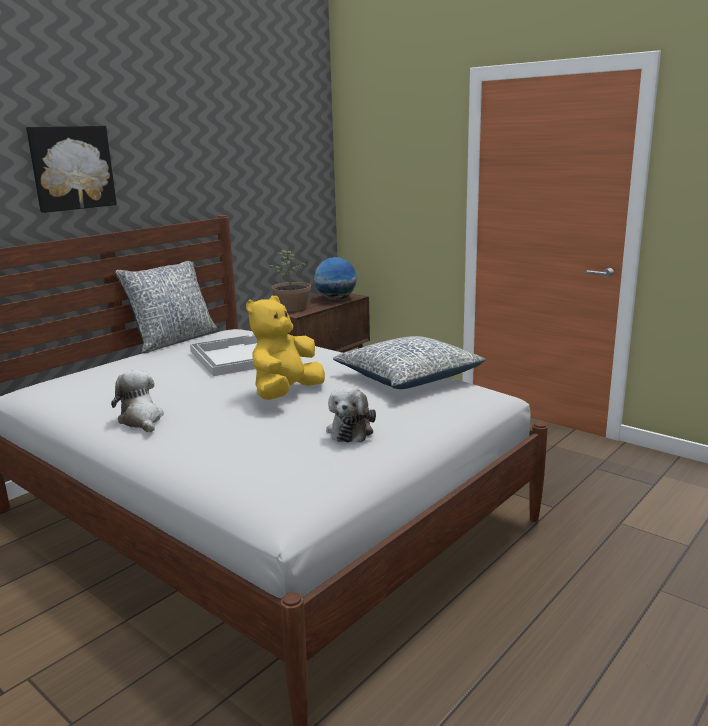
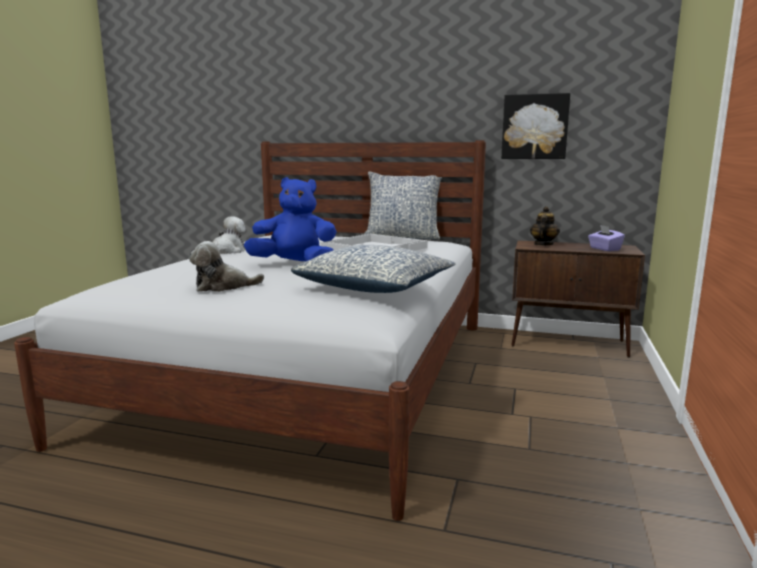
camera: 65 degrees right, 5 degrees down
picture [26,126,117,213] -> picture moved to [501,93,570,159]
yellow plush toy [246,296,325,400] -> blue plush toy [244,177,337,261]
potted plant [270,250,311,312] -> teapot [530,206,560,245]
globe [314,257,357,300] -> purple tissue box [588,225,625,251]

